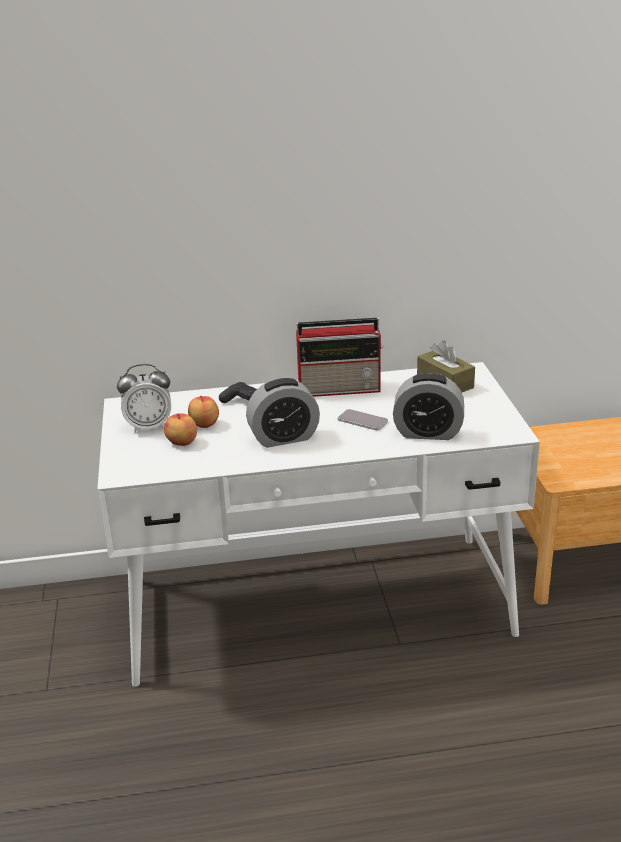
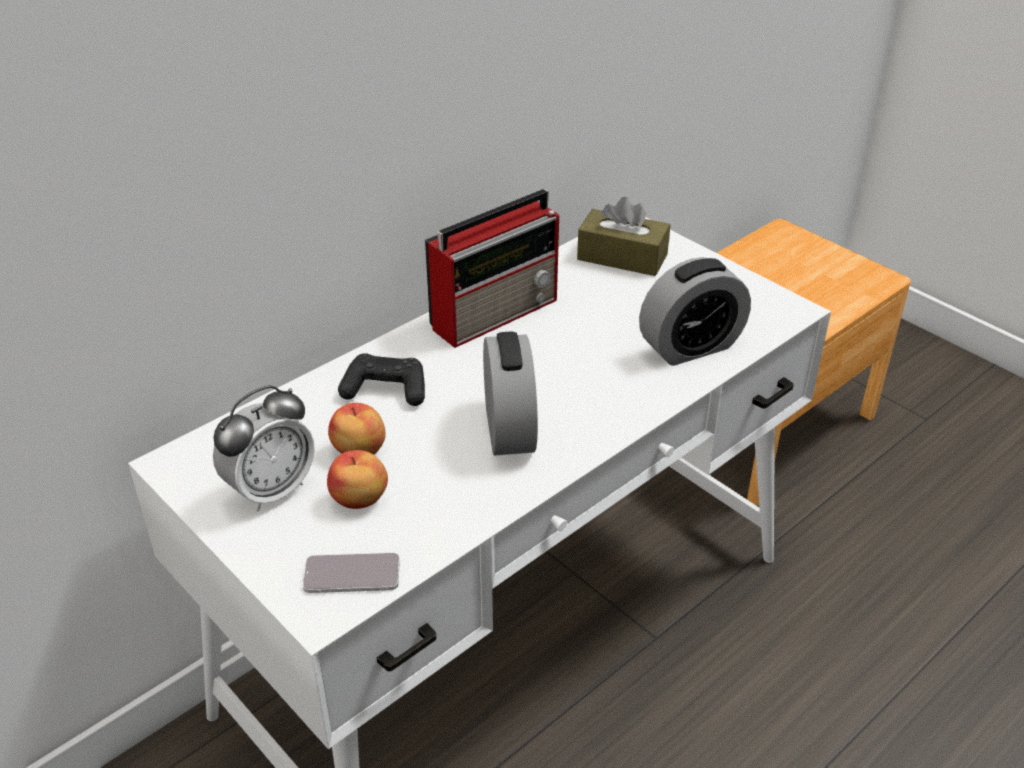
camera: 35 degrees left, 10 degrees up
alarm clock [246,378,320,448] -> alarm clock turned 45 degrees counterclockwise [483,331,538,455]
phone [338,409,388,430] -> phone moved to [303,552,400,593]

